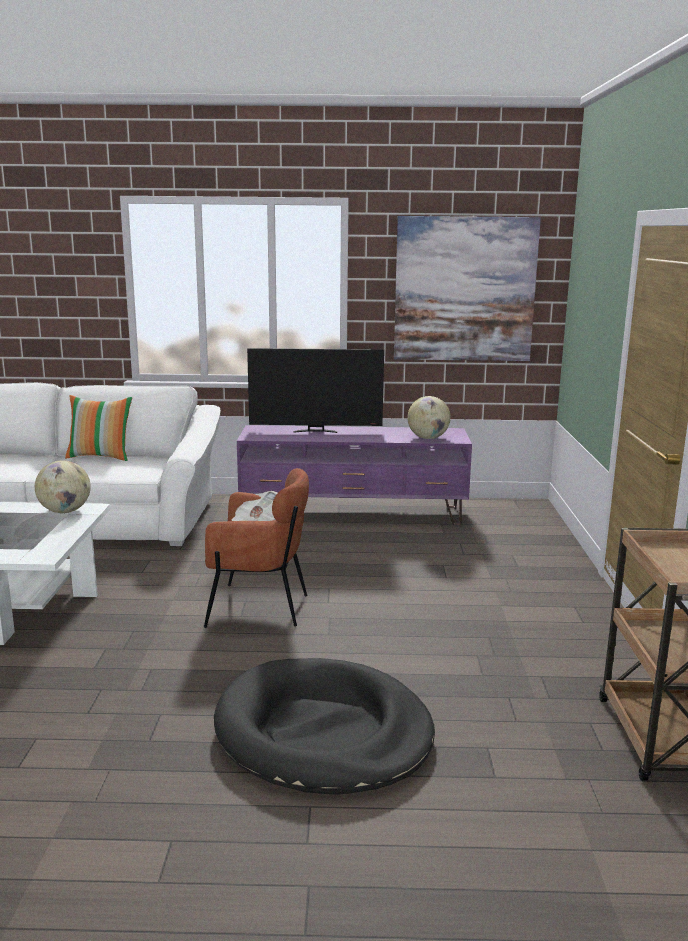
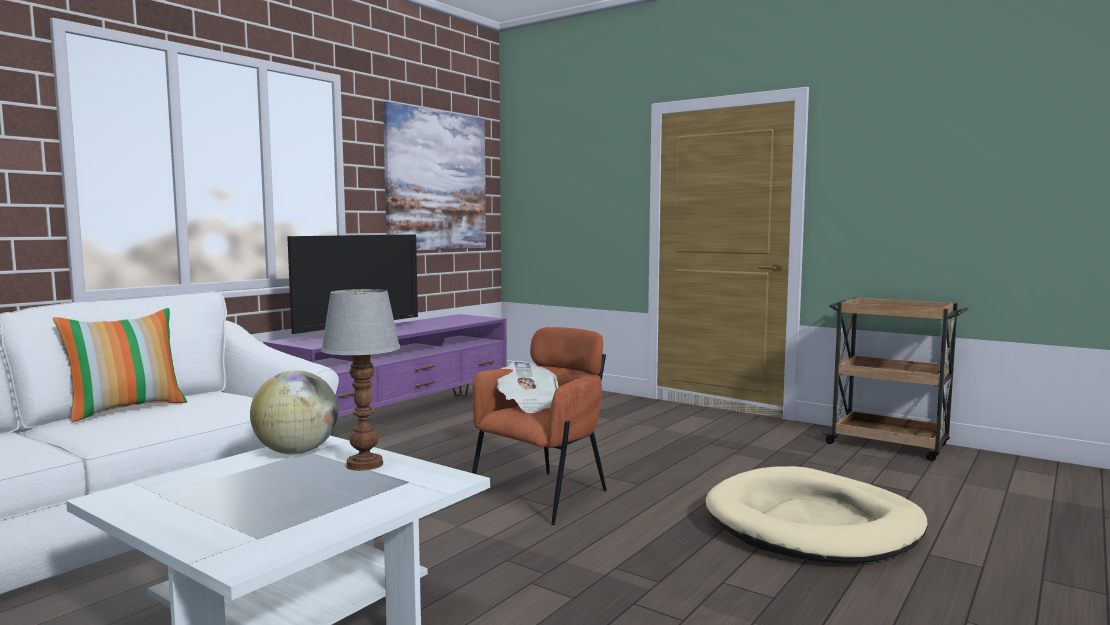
camera: 55 degrees left, 10 degrees down
black dog bed [214,658,435,795] -> beige dog bed [706,466,928,564]
globe [407,396,451,439] -> none
none -> table lamp [321,289,401,471]

